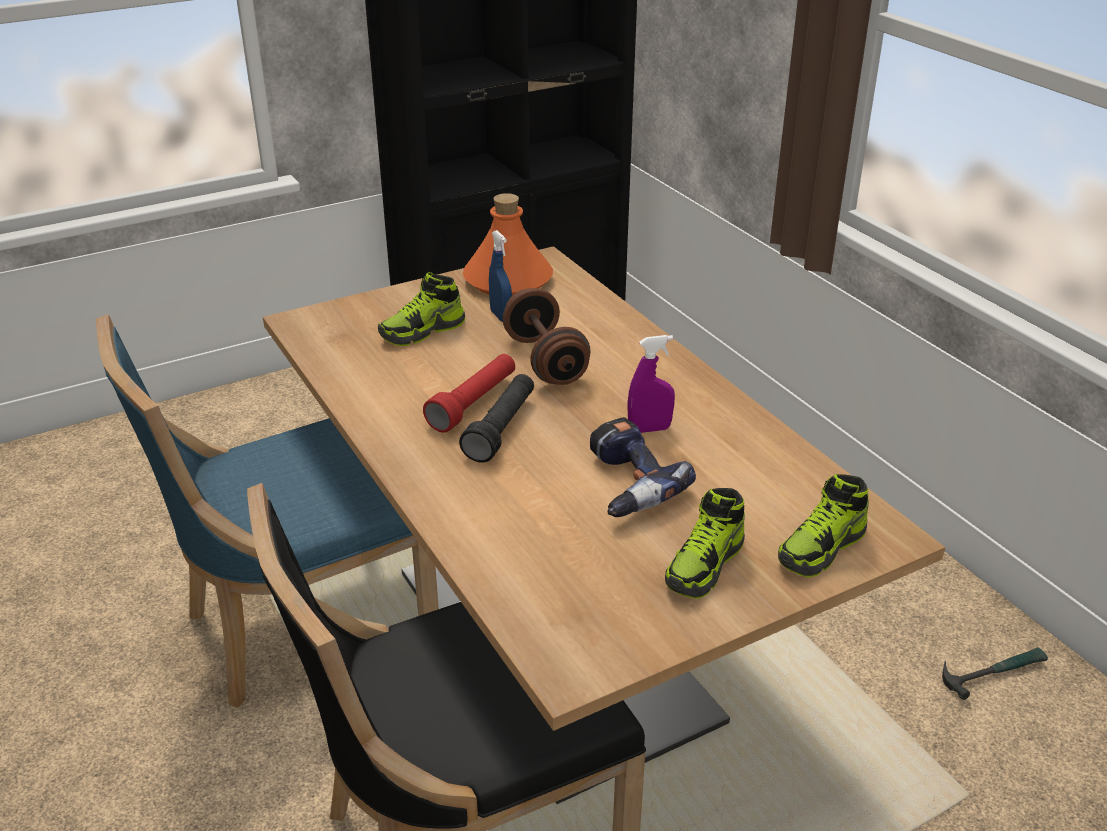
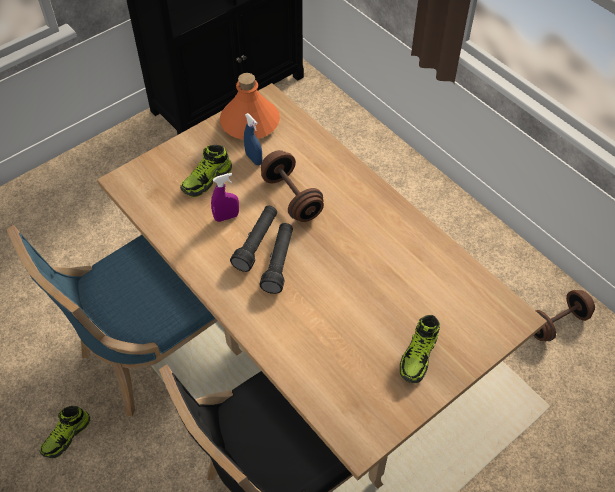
camera: 10 degrees left, 20 degrees up
red flashlight [423,354,515,433] -> black flashlight [230,206,277,272]
power drill [590,417,696,517] -> none
purple spray bottle [627,335,675,433] -> purple spray bottle moved to [211,173,239,222]
shoe [778,474,869,577] -> shoe moved to [40,406,90,459]
hammer [942,647,1048,700] -> brown dumbbell [533,290,595,341]

